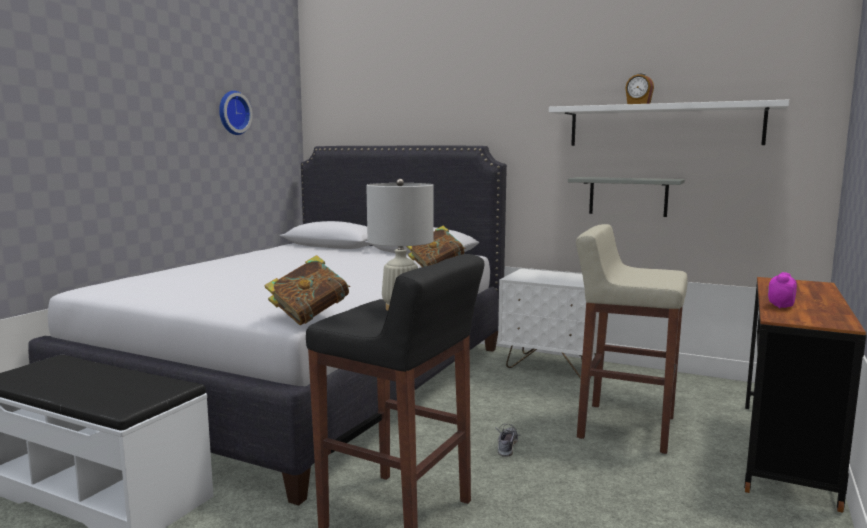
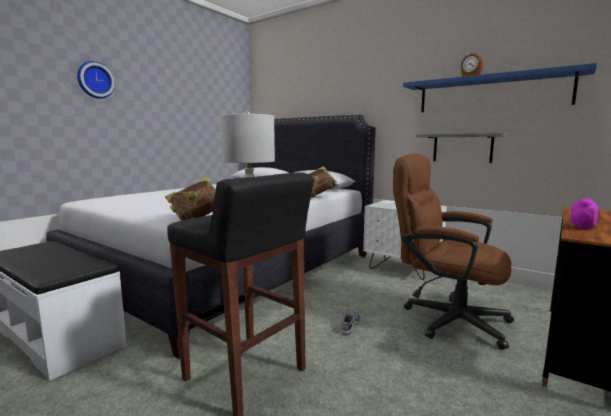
camera: 10 degrees right, 0 degrees up
wall clock [219,91,253,135] -> wall clock moved to [77,61,115,99]
white shelf [549,100,789,146] -> blue shelf [403,63,597,112]
beige stool [576,224,688,454] -> brown office chair [393,153,514,349]

